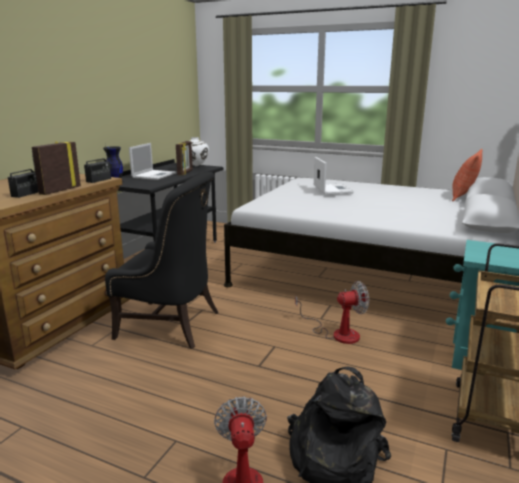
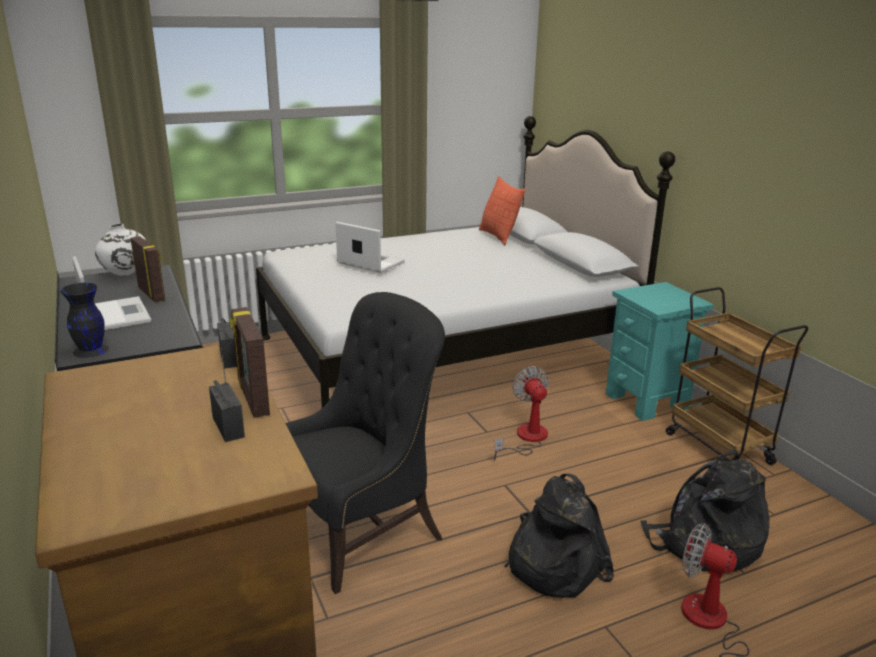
camera: 50 degrees left, 5 degrees up
fan [295,281,369,344] -> fan turned 45 degrees counterclockwise [494,366,549,461]
none -> black backpack [505,474,614,598]

